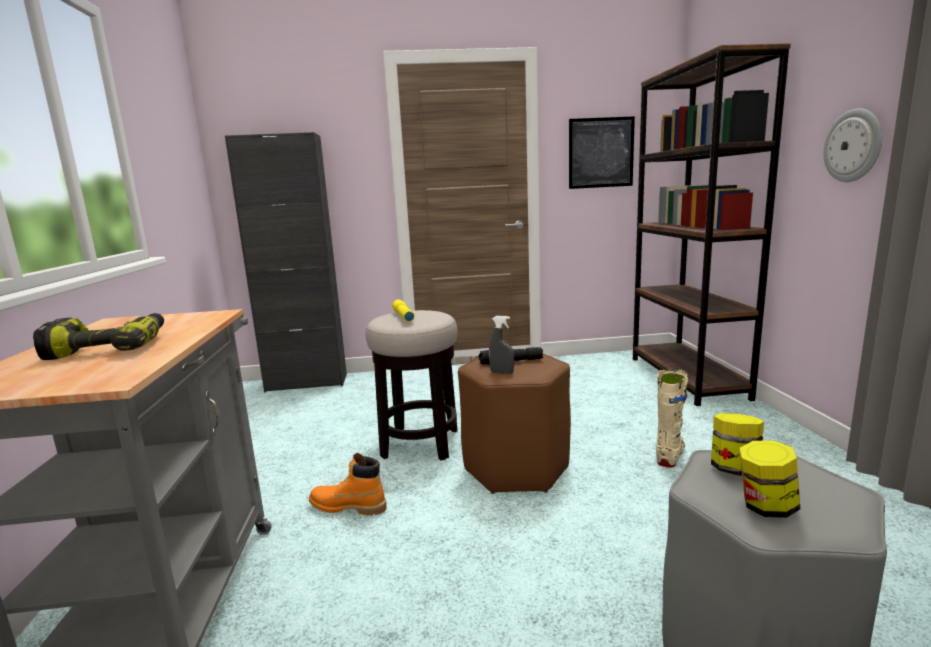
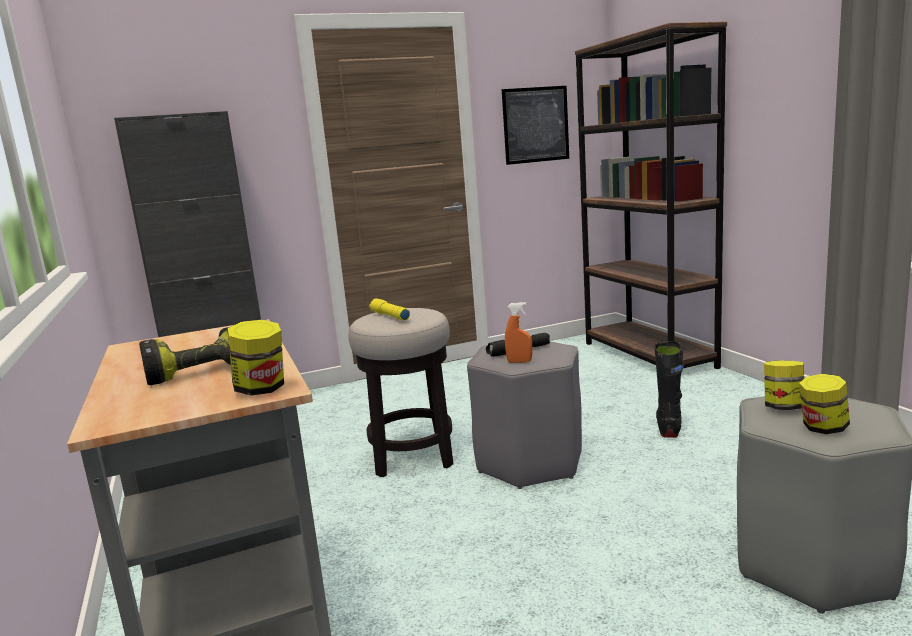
camera: 15 degrees left, 0 degrees up
orange boot [309,453,387,516] -> none
brown stool [458,354,571,494] -> grey stool [467,342,582,489]
grey spray bottle [489,316,514,374] -> orange spray bottle [505,302,532,363]
beige boot [656,369,688,468] -> black boot [654,341,684,438]
wall clock [823,108,882,182] -> none
none -> jar [227,320,284,396]

